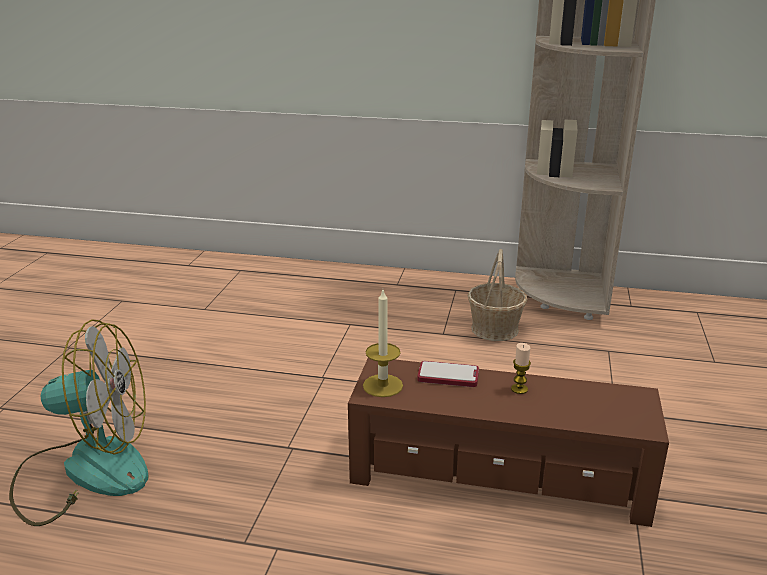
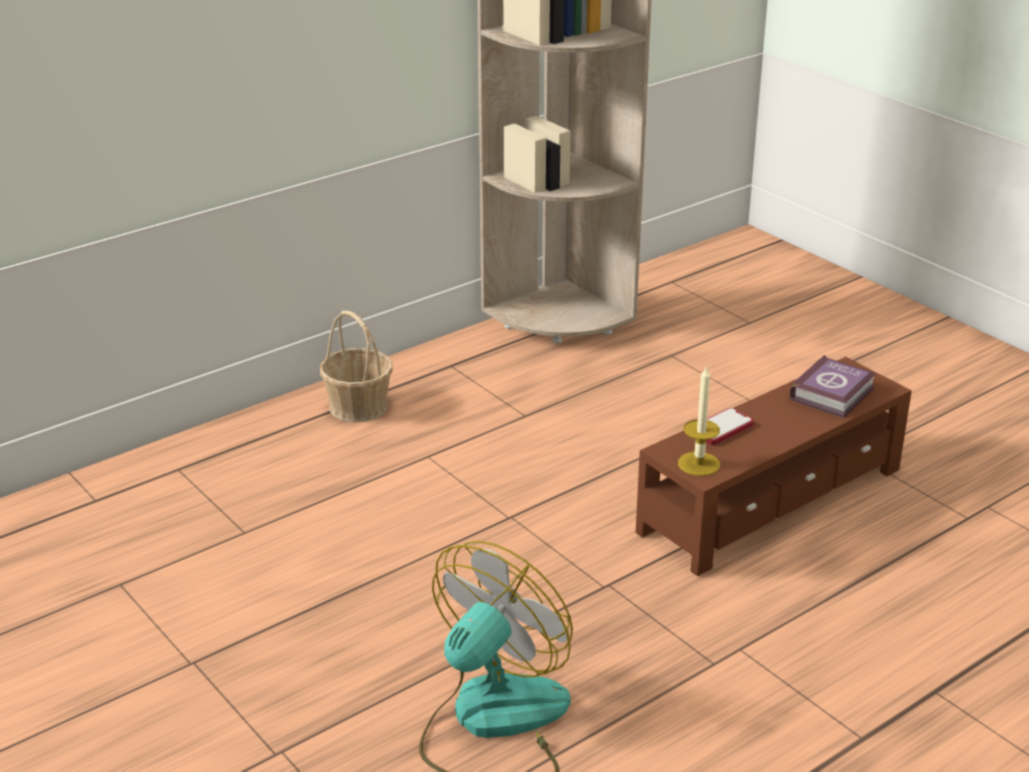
camera: 50 degrees left, 5 degrees up
basket [468,249,527,341] -> basket moved to [320,311,393,422]
candle [511,343,531,394] -> none
none -> book [790,355,876,418]

